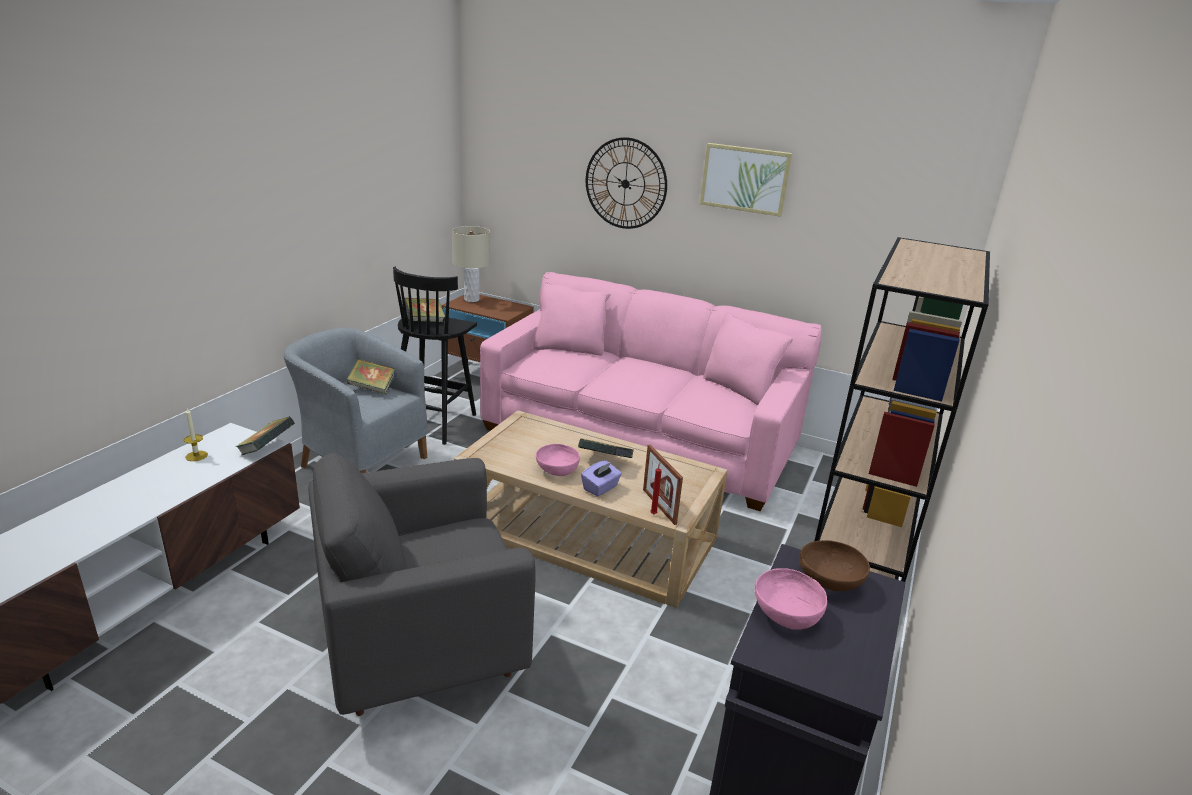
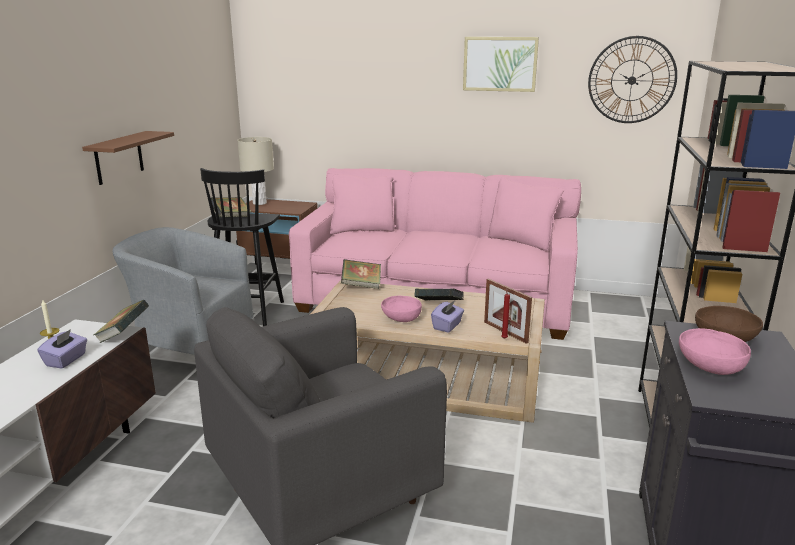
camera: 10 degrees left, 5 degrees down
book [347,358,395,394] -> book moved to [341,259,381,289]
wall clock [586,137,667,229] -> wall clock moved to [588,36,677,123]
none -> purple tissue box [37,329,87,368]
none -> brown shelf [82,131,174,185]

